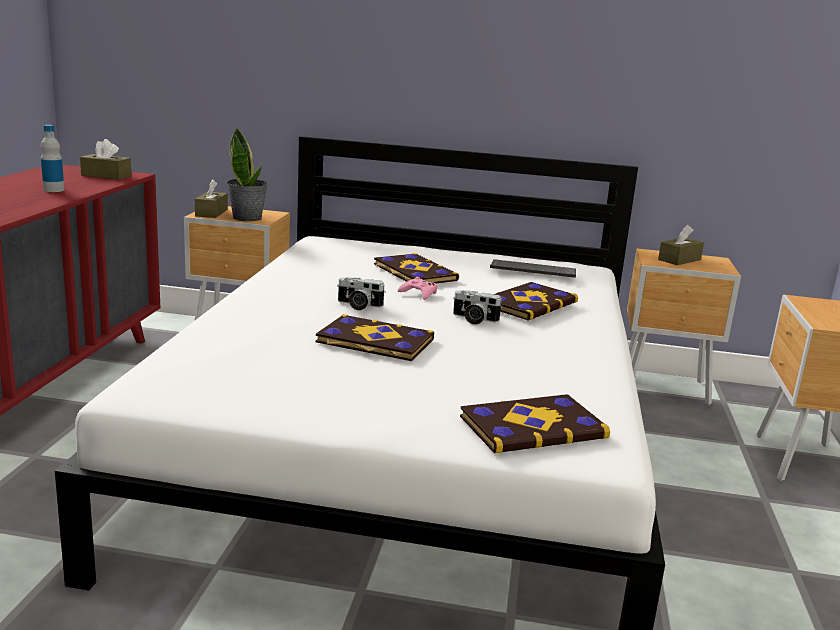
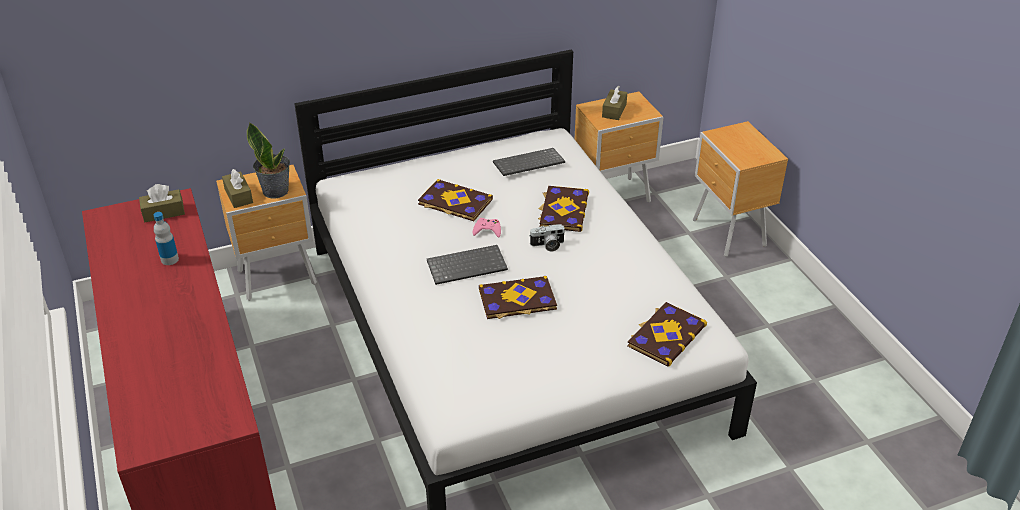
camera: 30 degrees left, 20 degrees up
camera [337,278,386,310] -> keyboard [427,245,508,285]

